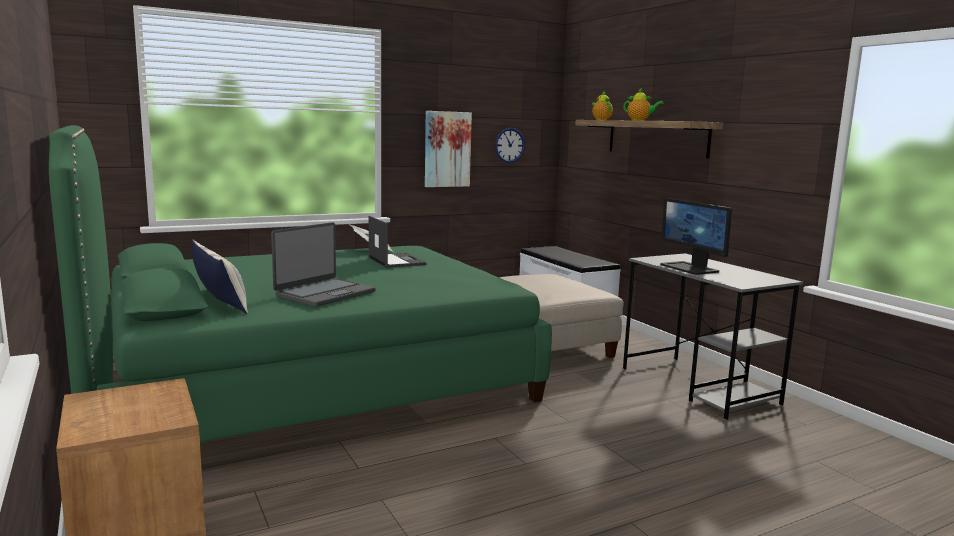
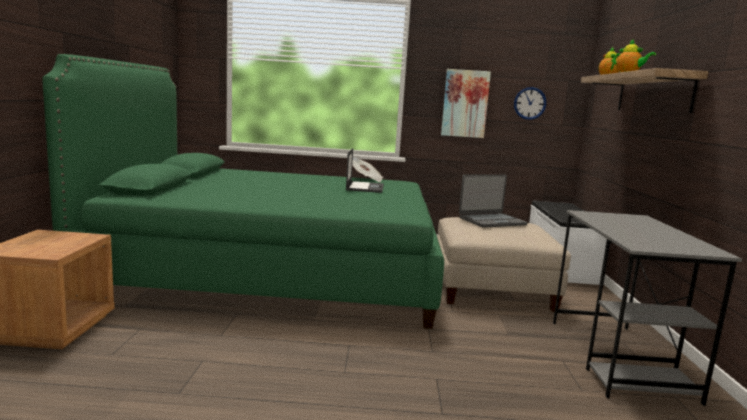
camera: 30 degrees right, 0 degrees up
pillow [192,240,248,314] -> none
laptop [271,222,376,307] -> laptop moved to [459,174,528,228]
monitor [660,198,732,275] -> none

